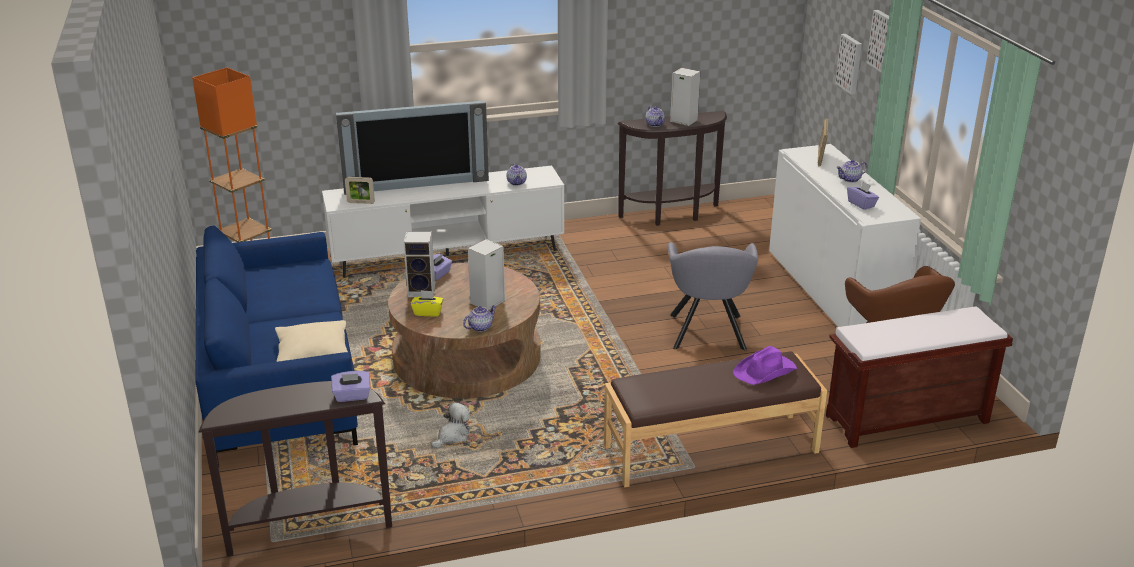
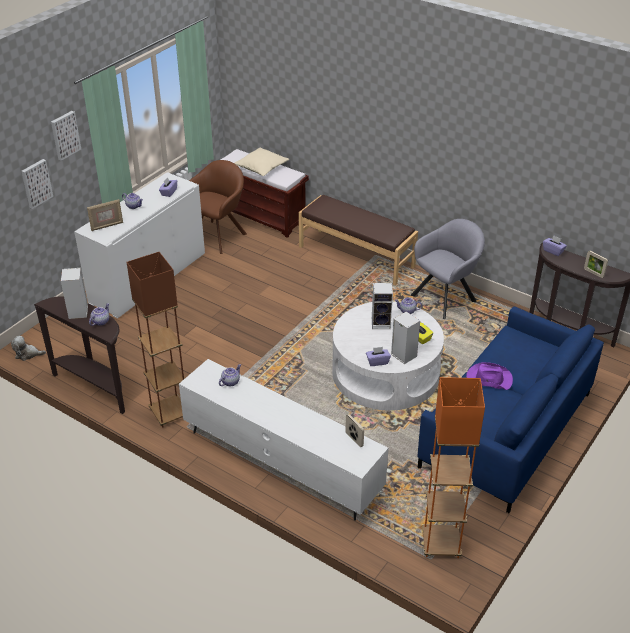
camera: 130 degrees left, 10 degrees up
beige pillow [275,320,348,362] -> beige pillow moved to [234,148,289,176]
television [336,101,489,195] -> none
brown coffee table [388,262,541,398] -> white coffee table [332,301,444,410]
plush toy [431,402,470,448] -> plush toy moved to [11,336,46,361]
grey armchair [668,242,758,350] -> grey armchair moved to [411,219,485,319]
purple hat [733,346,797,385] -> purple hat moved to [466,362,513,390]
none -> brown floor lamp [127,252,185,428]
none -> picture frame [584,250,608,278]

